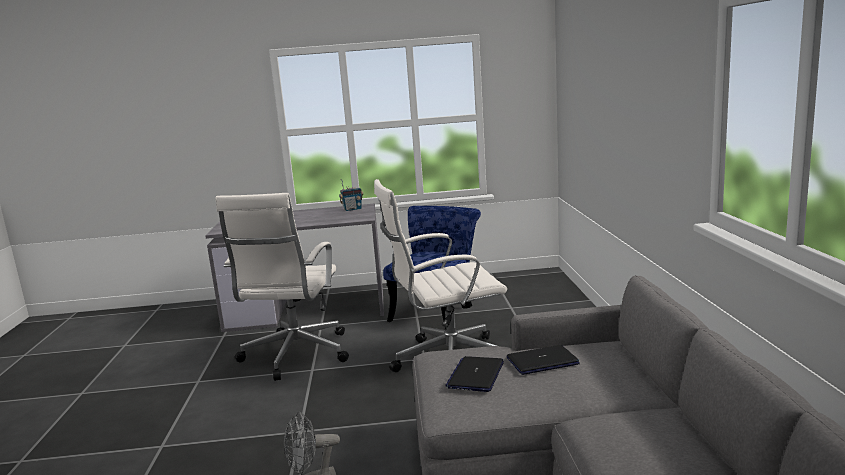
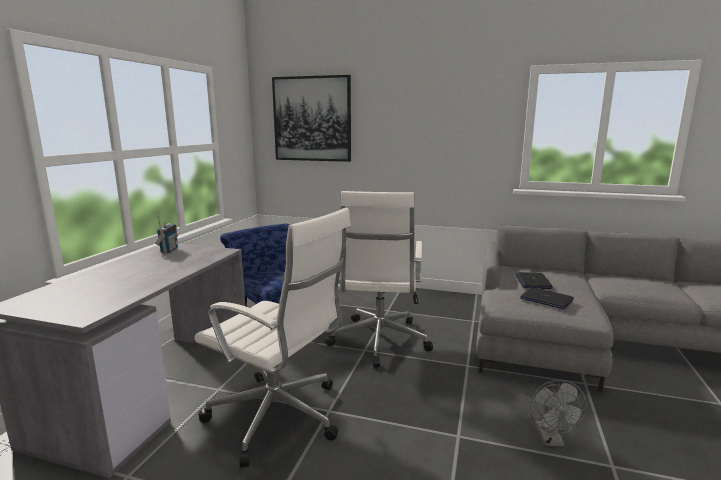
camera: 70 degrees left, 0 degrees up
none -> picture [272,75,351,162]

